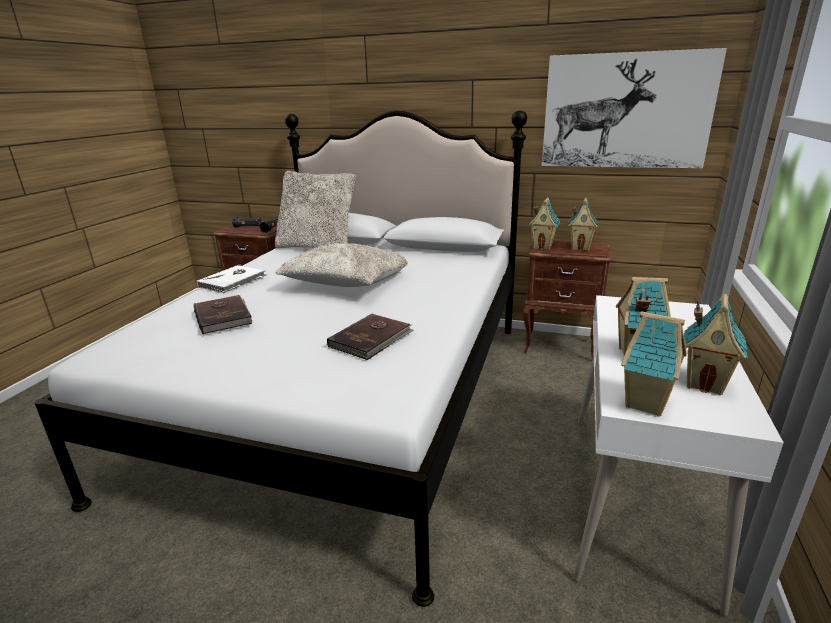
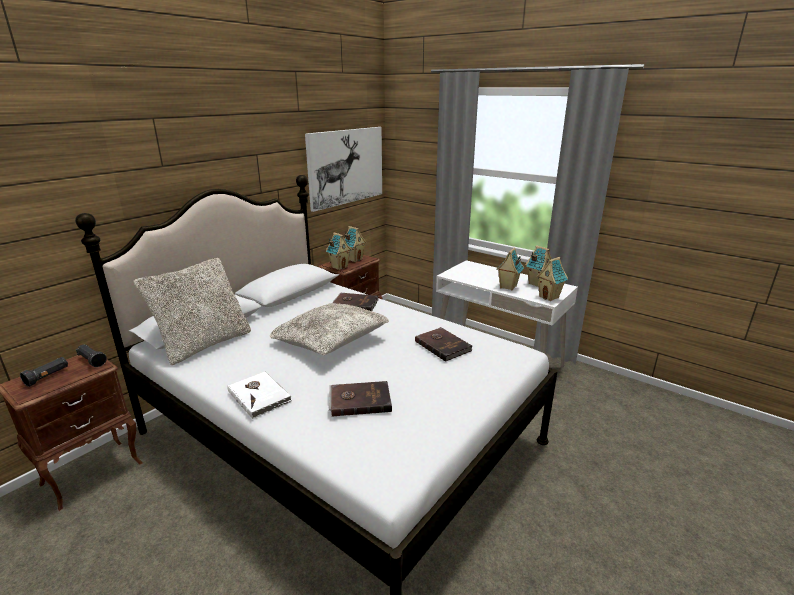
camera: 70 degrees left, 0 degrees up
none -> brown book [332,293,379,311]

